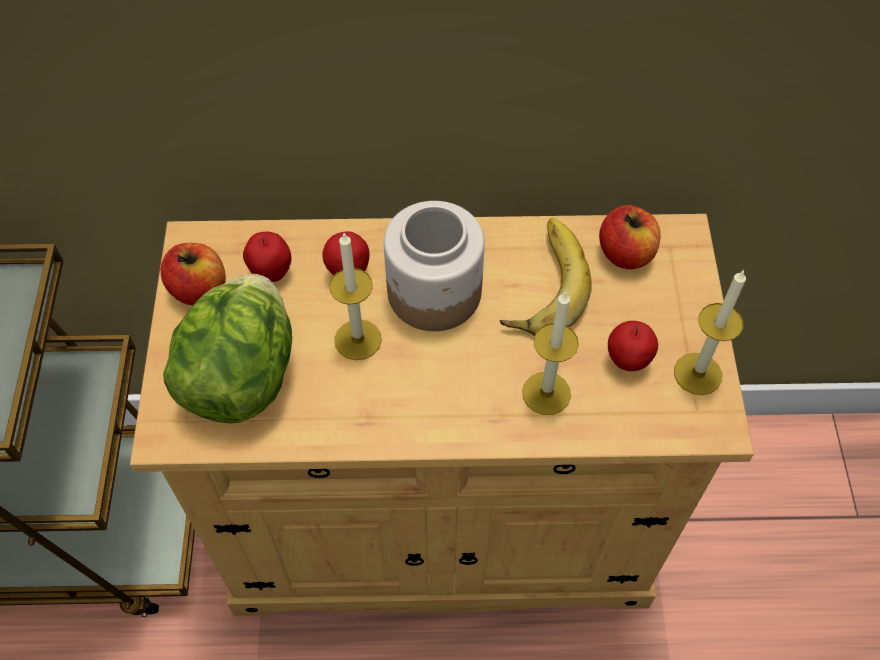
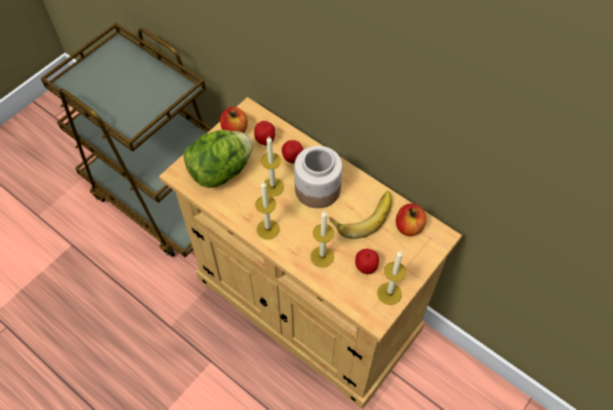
camera: 40 degrees right, 0 degrees up
none -> candle [255,181,280,240]

